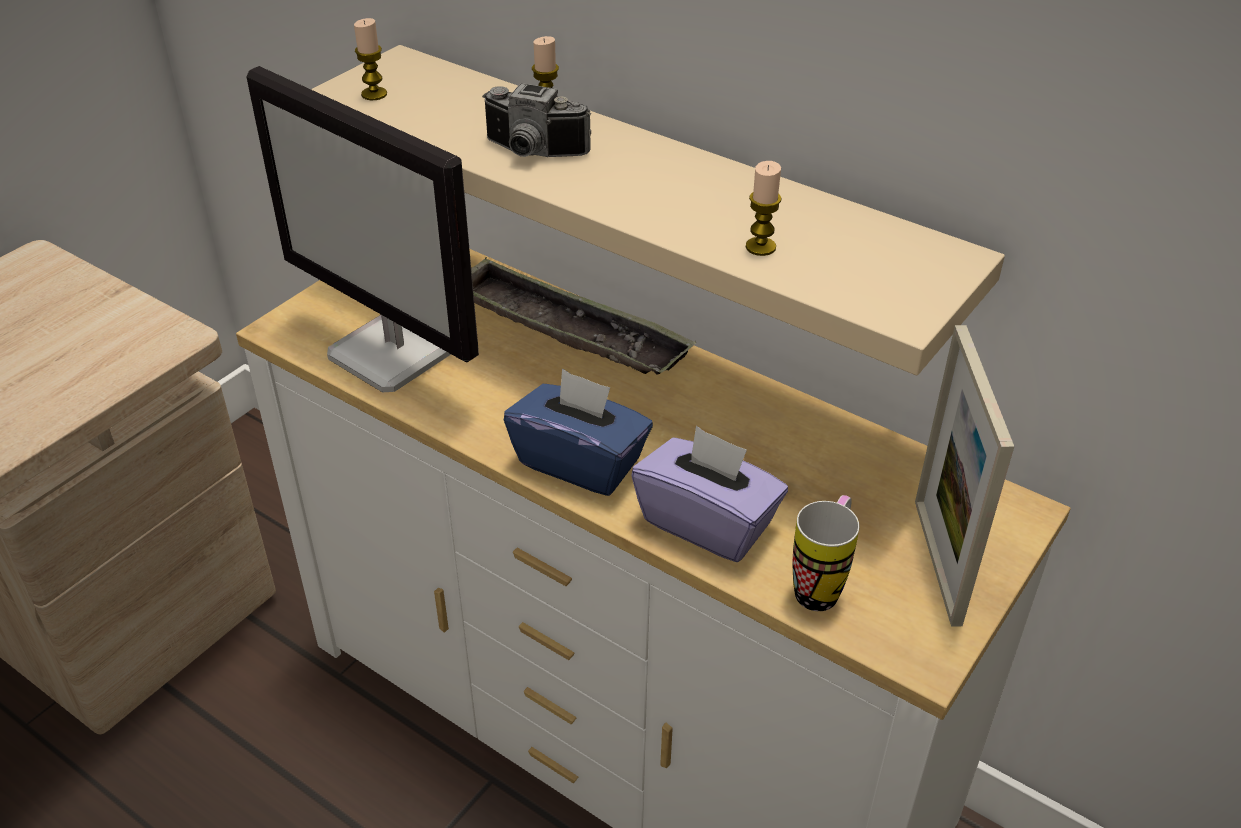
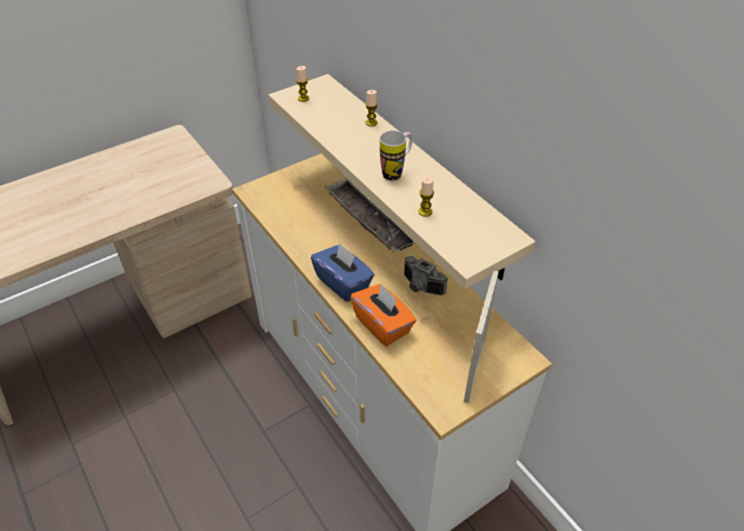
camera: 20 degrees right, 5 degrees up
monitor [247,66,479,392] -> none
camera [482,83,591,157] -> camera moved to [404,256,448,295]
purple tissue box [631,425,788,562] -> orange tissue box [350,284,416,347]
mug [793,495,860,611] -> mug moved to [380,130,413,181]

